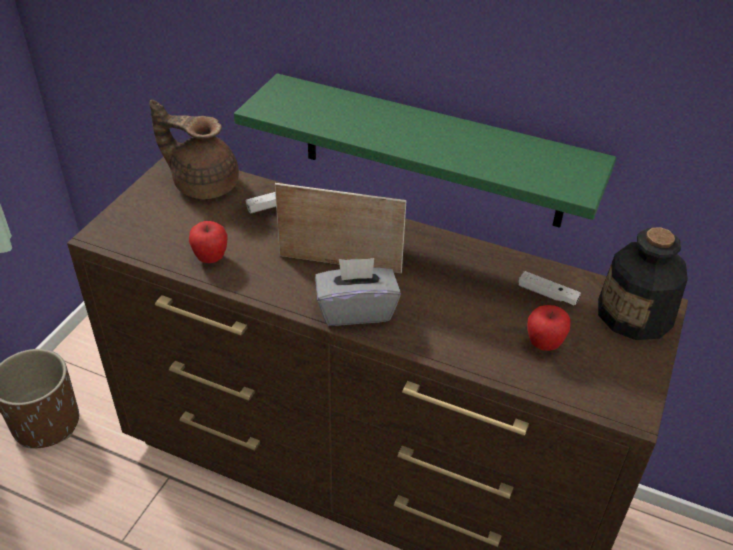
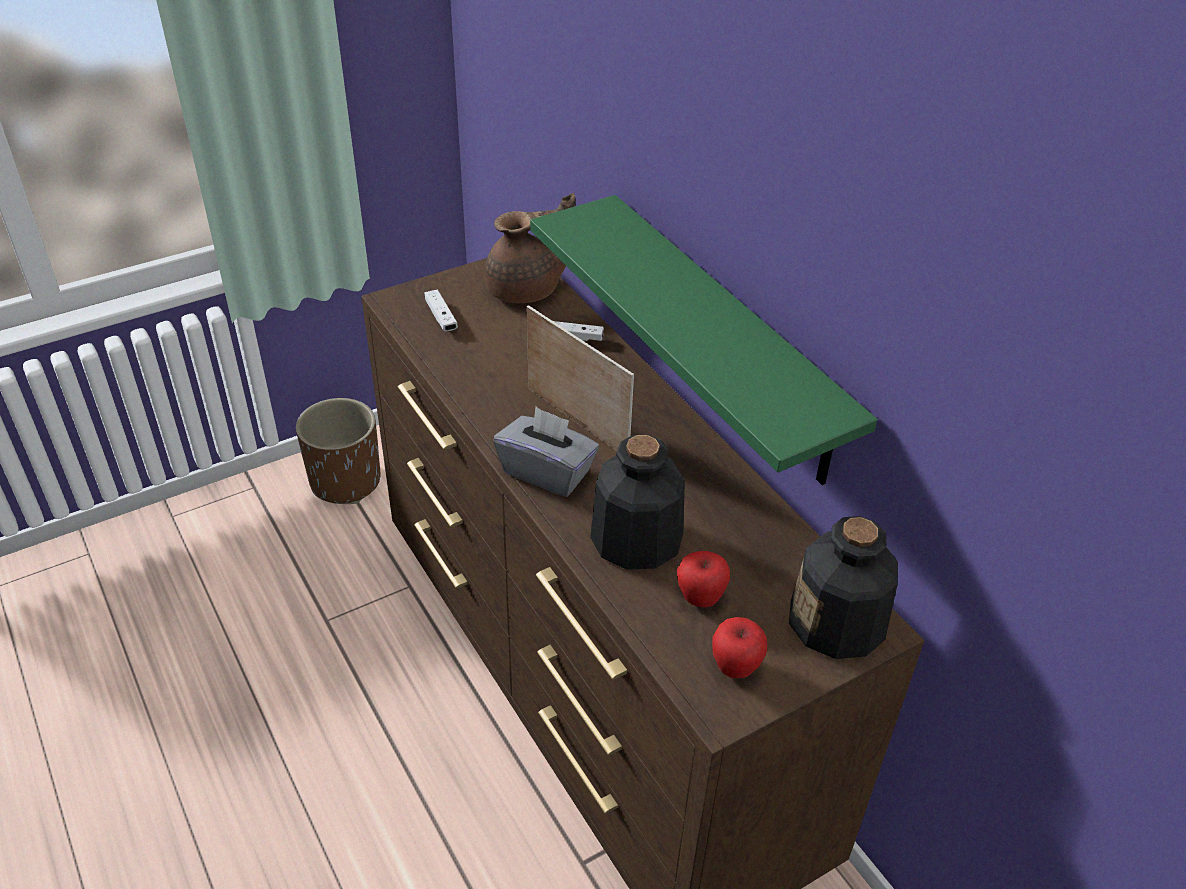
camera: 35 degrees right, 0 degrees up
brown teapot [149,99,239,199] -> brown teapot turned 105 degrees clockwise [485,193,575,303]
apple [189,221,228,263] -> apple moved to [712,617,767,678]
white game controller [518,271,581,305] -> white game controller moved to [424,290,458,331]
none -> bottle [590,435,685,570]

